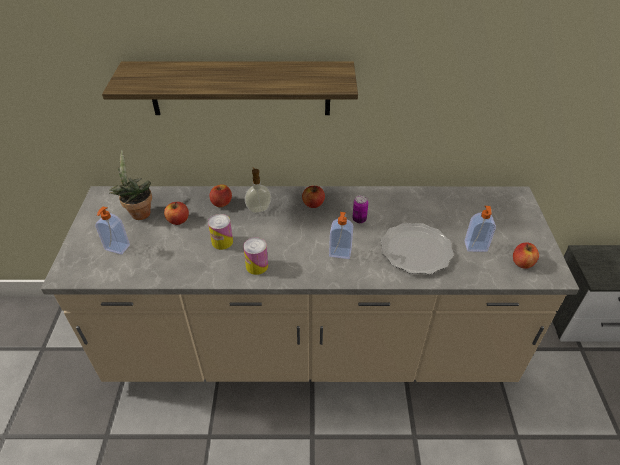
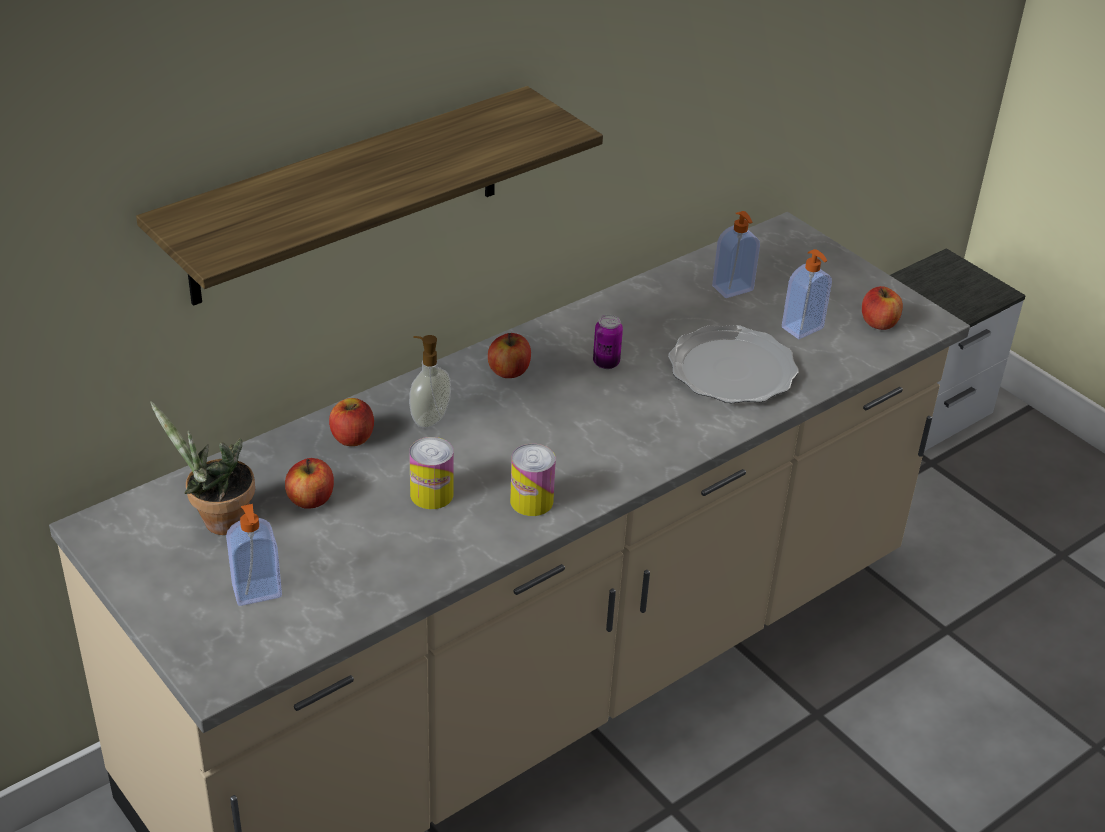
camera: 40 degrees left, 5 degrees down
soap dispenser [329,212,353,259] -> soap dispenser moved to [712,211,760,298]

